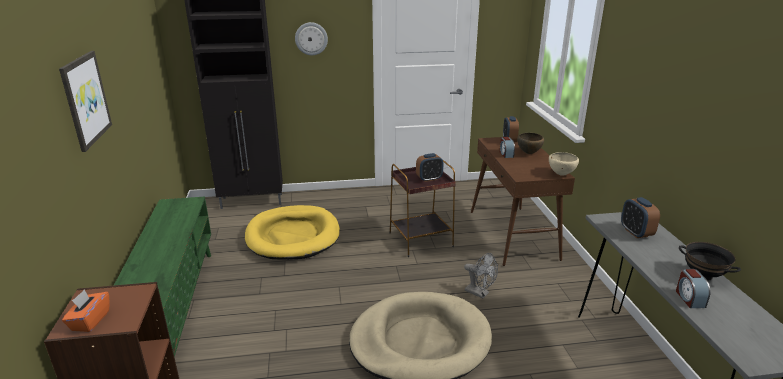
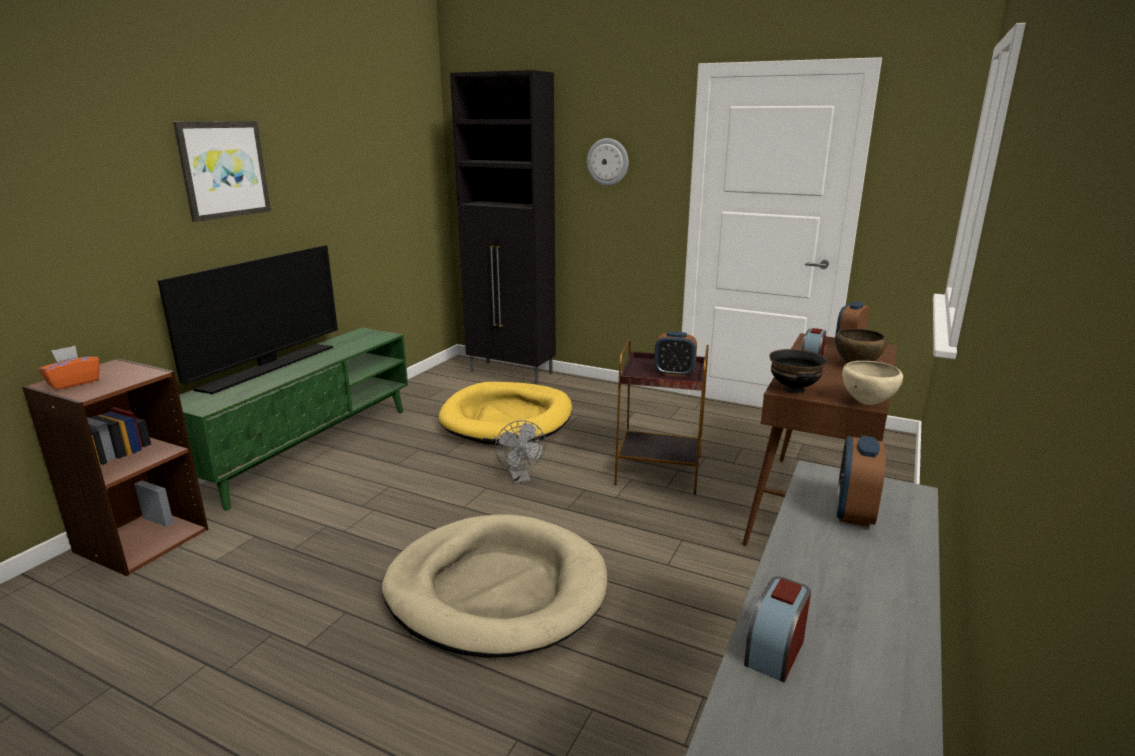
camera: 35 degrees right, 5 degrees down
grey fan [464,253,498,299] -> grey fan moved to [495,420,546,484]
black bowl [679,242,741,281] -> black bowl moved to [769,349,827,393]
none -> television [158,245,338,394]

